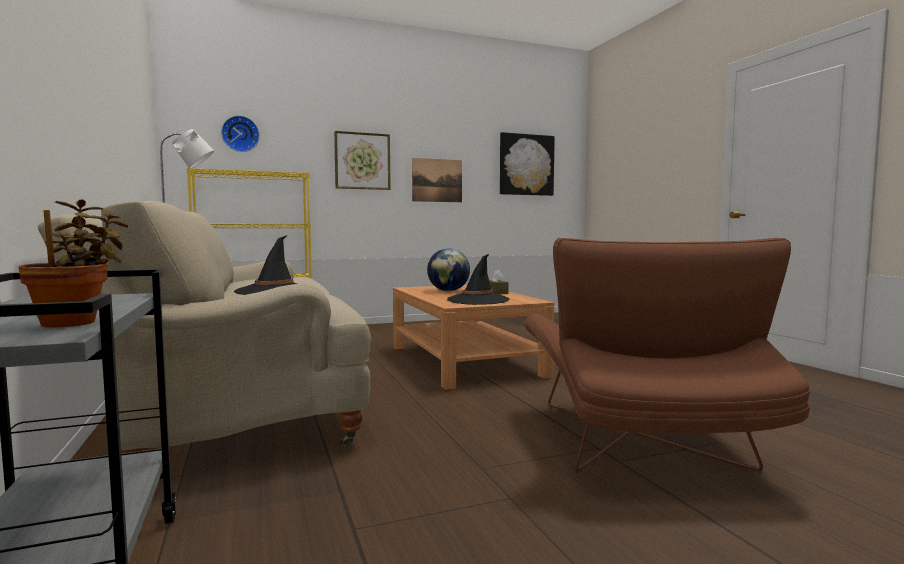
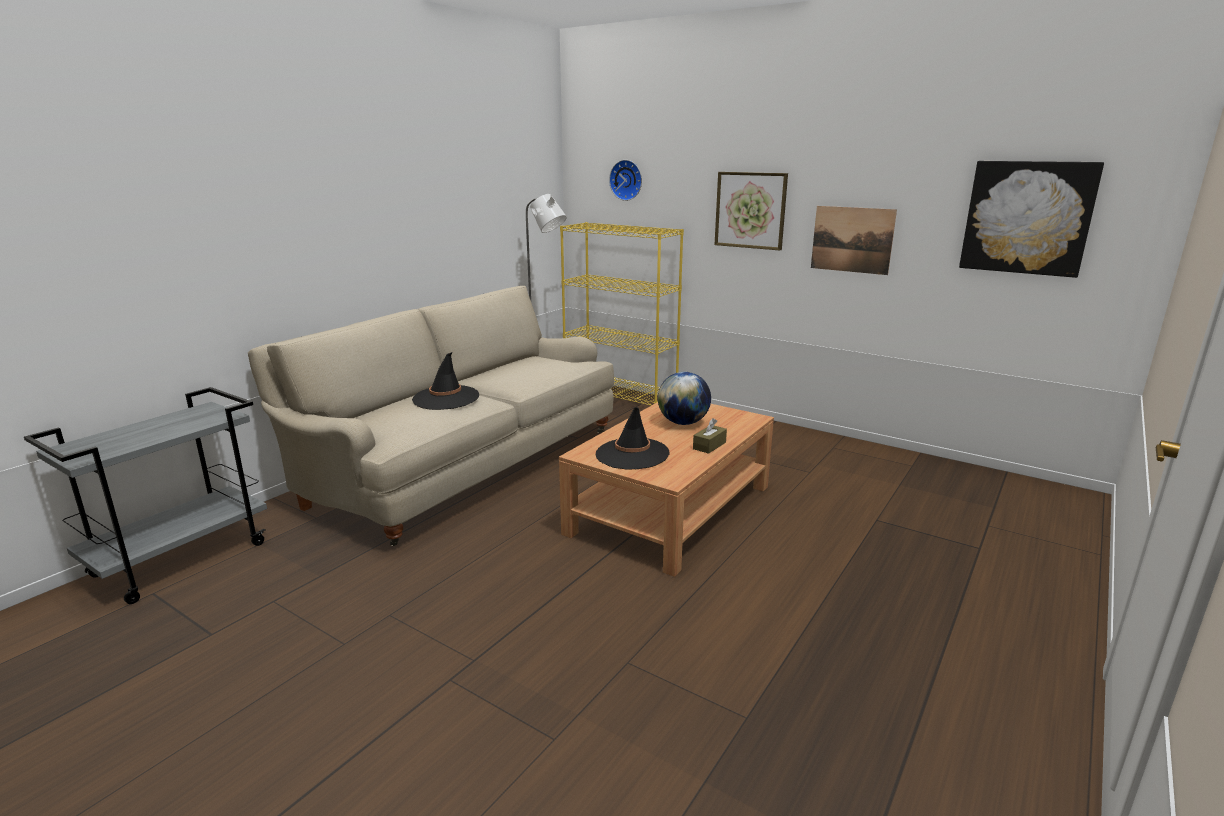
camera: 55 degrees right, 15 degrees up
potted plant [19,200,128,328] -> none
brown armchair [524,238,811,472] -> none

